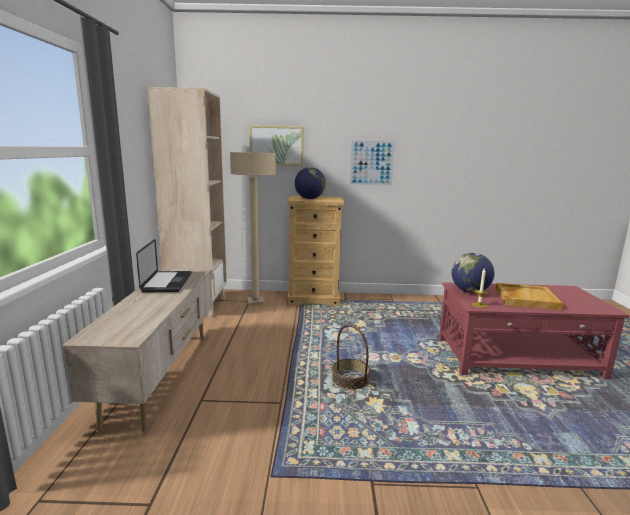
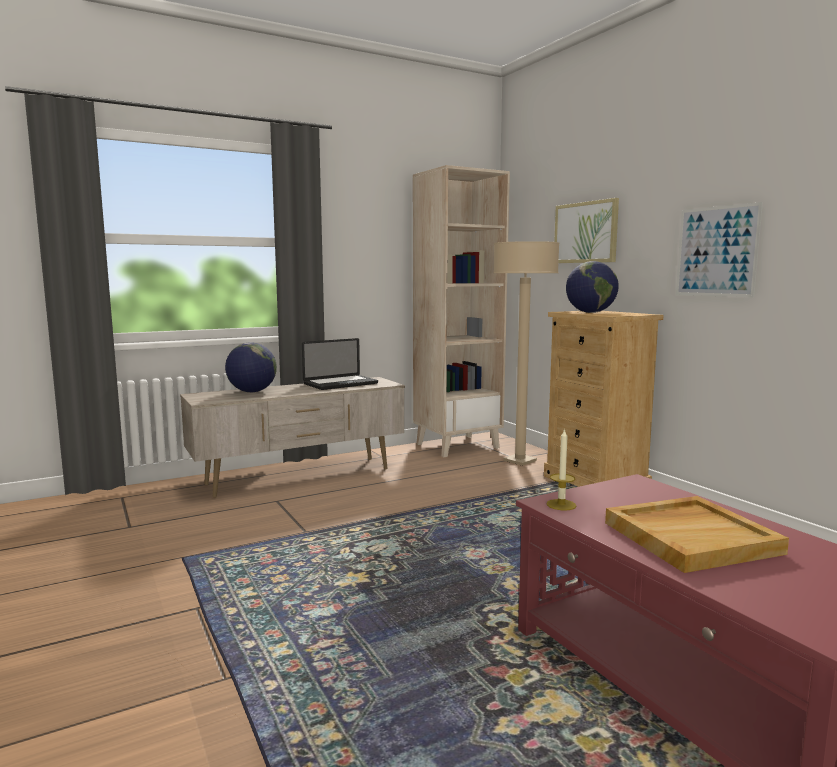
camera: 60 degrees right, 5 degrees down
basket [332,324,370,390] -> none
globe [451,253,494,293] -> globe moved to [225,342,277,392]

